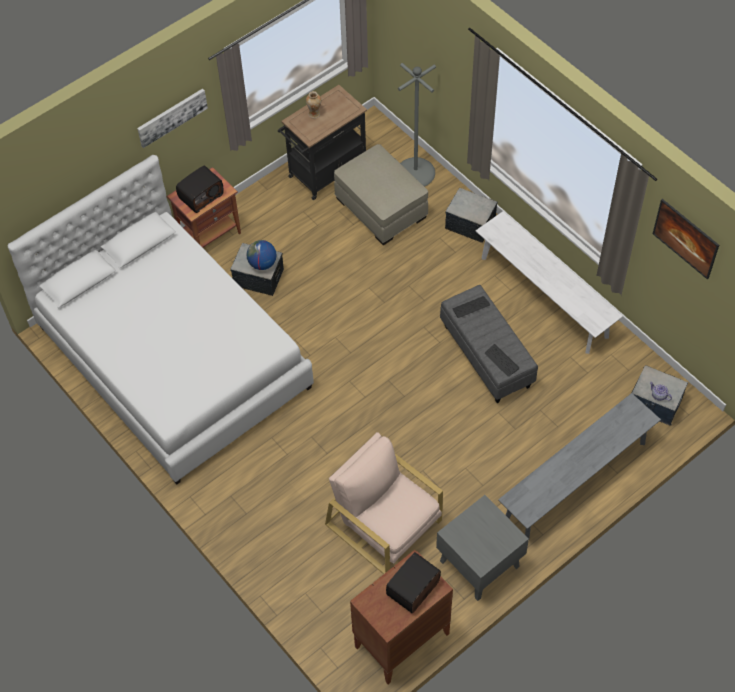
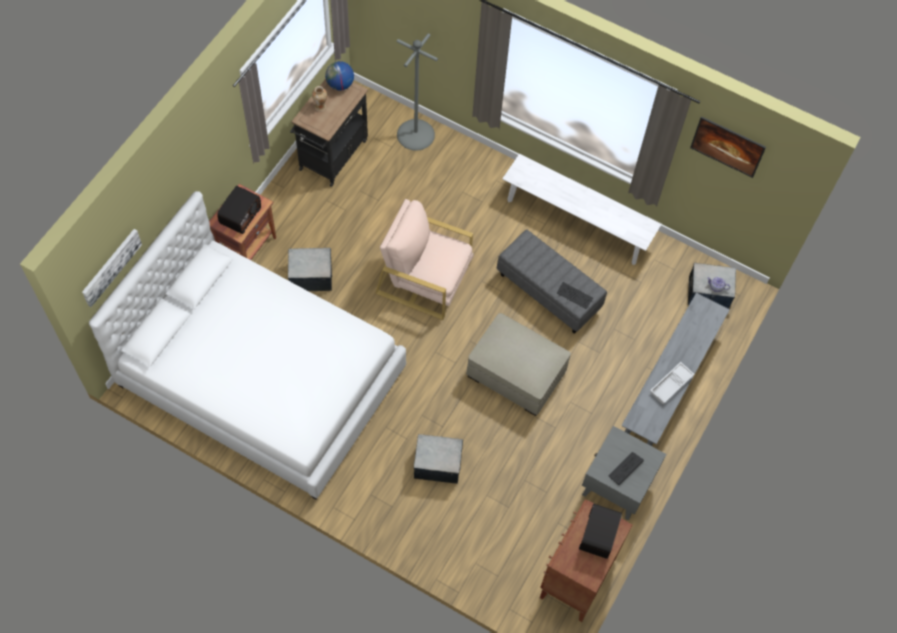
camera: 25 degrees left, 5 degrees up
picture [137,88,208,148] -> picture moved to [82,229,142,307]
globe [246,240,277,270] -> globe moved to [325,61,354,91]
beige armchair [325,432,443,574] -> beige armchair moved to [375,199,474,320]
beige ottoman [334,144,428,245] -> beige ottoman moved to [466,313,571,416]
storage box [445,188,498,243] -> storage box moved to [414,434,463,484]
keyboard [453,296,490,318] -> keyboard moved to [608,452,644,485]
none -> white tray [650,362,695,404]

